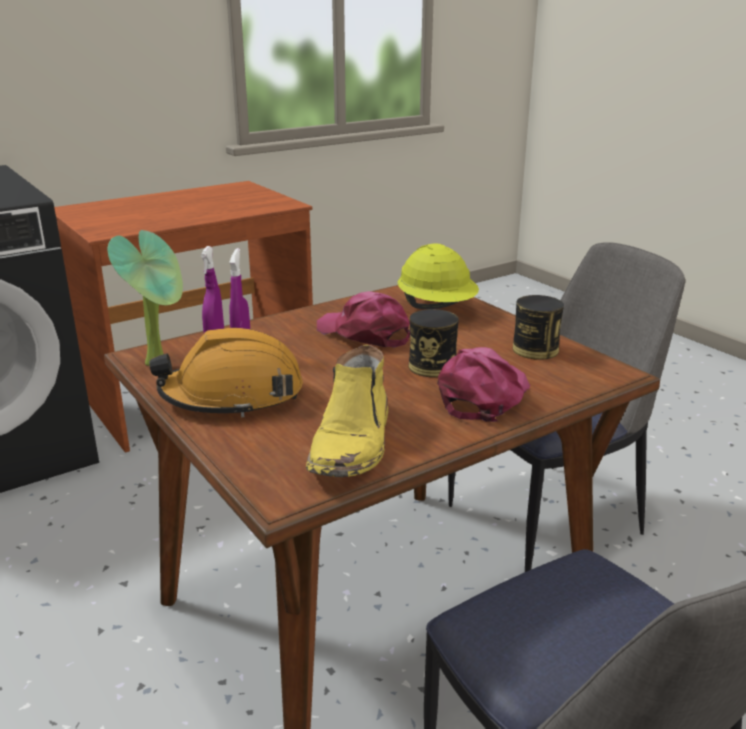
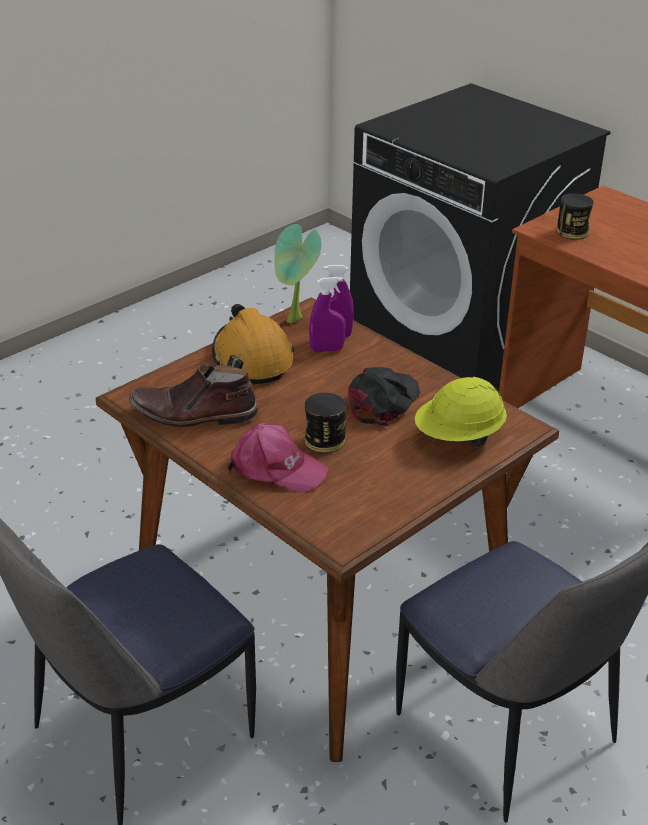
camera: 80 degrees right, 10 degrees up
yellow boot [306,345,388,477] -> brown boot [129,363,258,427]
pink cap [317,291,410,348] -> black cap [348,367,420,426]
can [513,295,564,360] -> can moved to [557,194,594,240]

